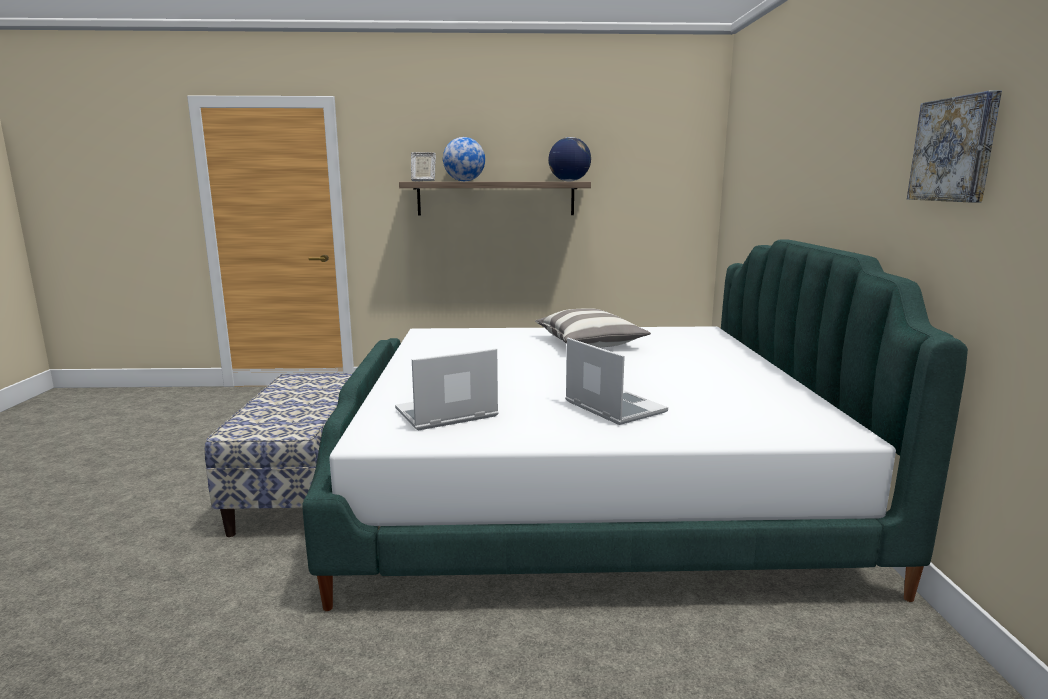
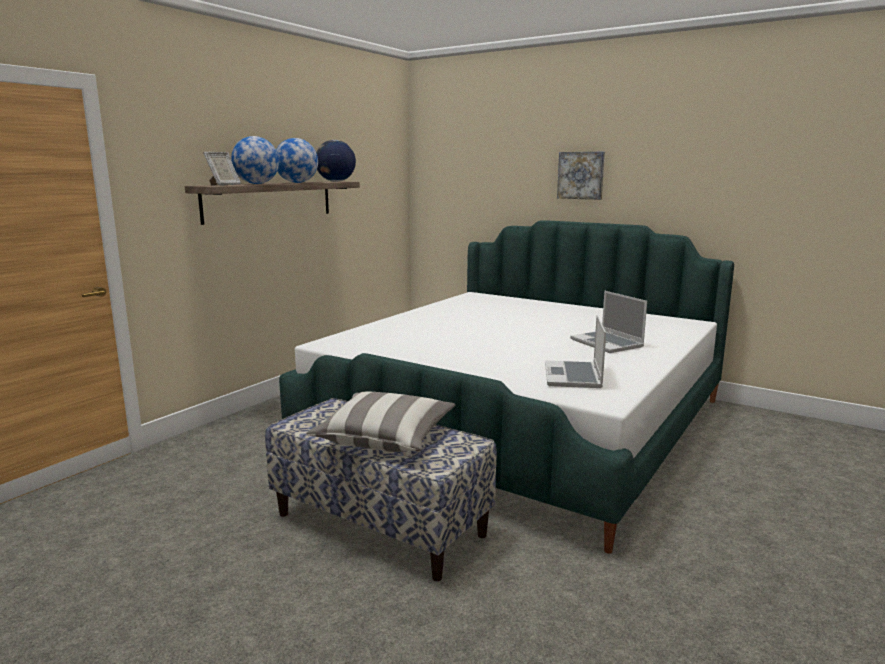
camera: 55 degrees left, 0 degrees up
pillow [535,308,651,348] -> pillow moved to [306,392,456,452]
laptop [565,338,668,425] -> laptop turned 120 degrees counterclockwise [570,291,647,353]
picture [907,90,1002,202] -> picture moved to [557,152,605,200]
none -> globe [276,138,318,183]

